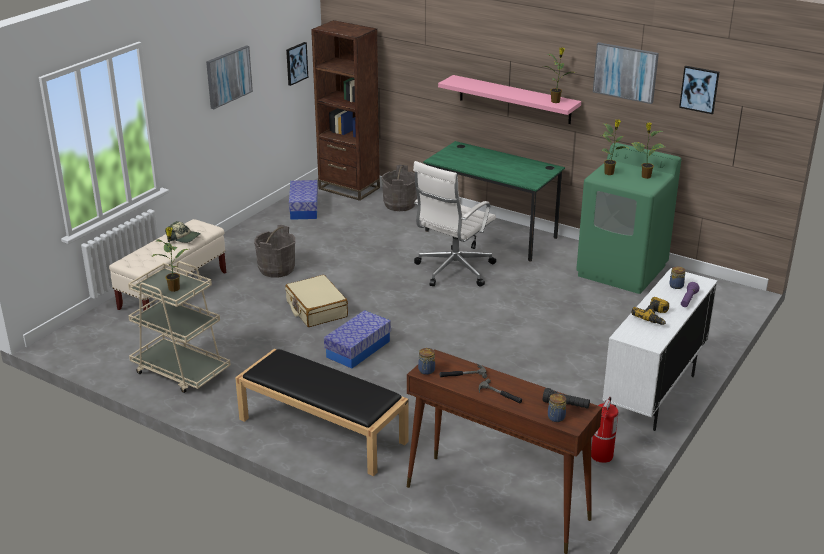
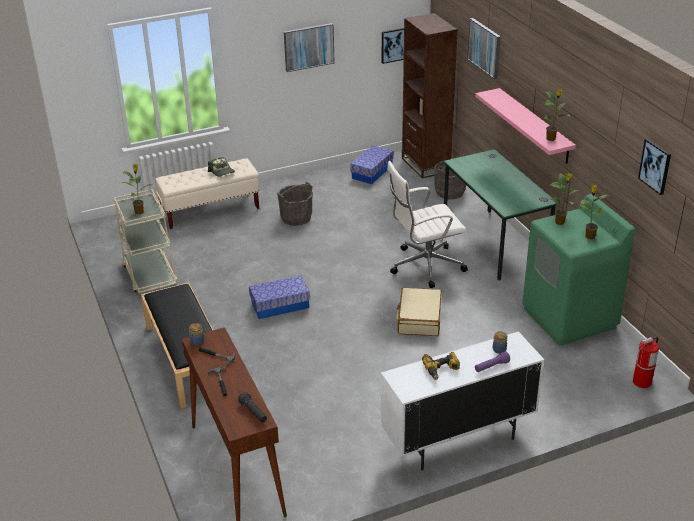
camera: 35 degrees right, 5 degrees up
beige suitcase [285,275,348,327] -> beige suitcase moved to [396,288,442,336]
jar [548,394,566,422] -> none
fire extinguisher [591,397,618,463] -> fire extinguisher moved to [633,337,659,388]
picture [593,42,659,104] -> picture moved to [468,18,501,79]

